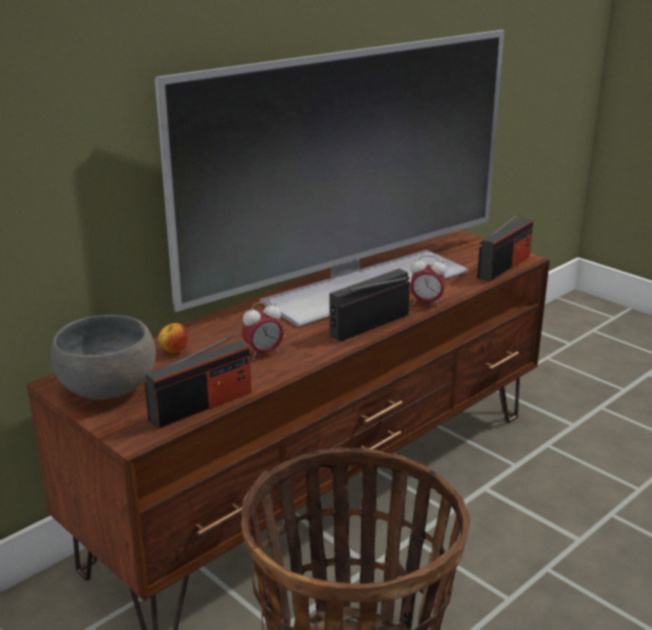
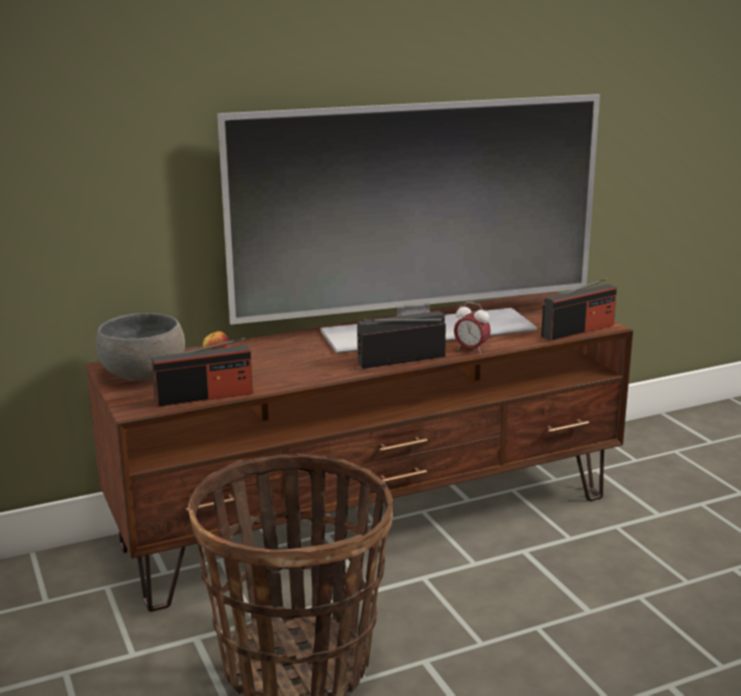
camera: 20 degrees right, 5 degrees down
alarm clock [242,301,284,359] -> none

